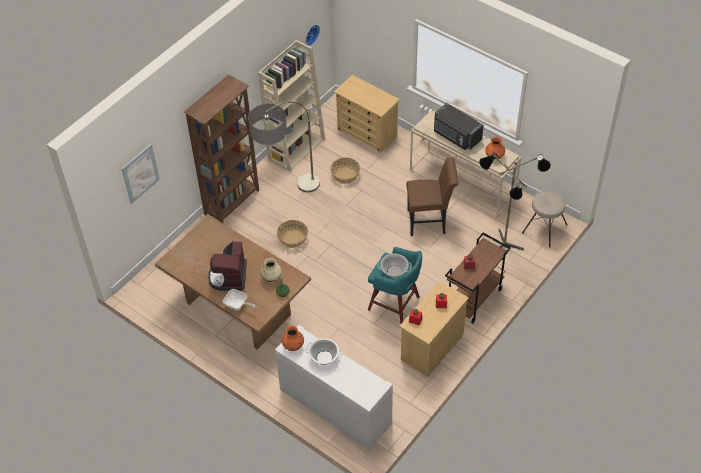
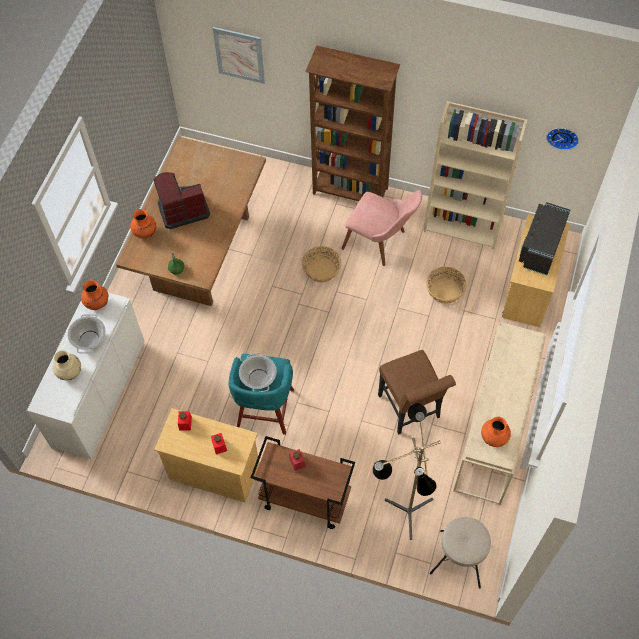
camera: 70 degrees right, 10 degrees up
frying pan [223,289,257,310] -> orange vase [130,209,156,238]
floor lamp [248,102,320,192] -> pink chair [342,190,422,266]
beige vase [261,258,282,282] -> beige vase moved to [53,351,81,380]
black microwave [434,103,484,150] -> black microwave moved to [519,202,570,275]

